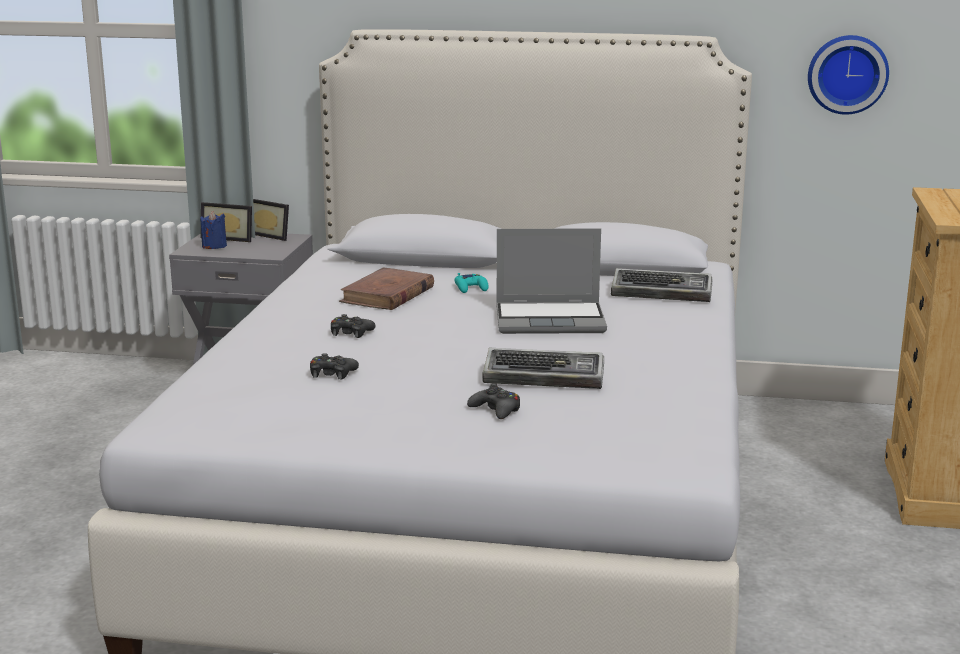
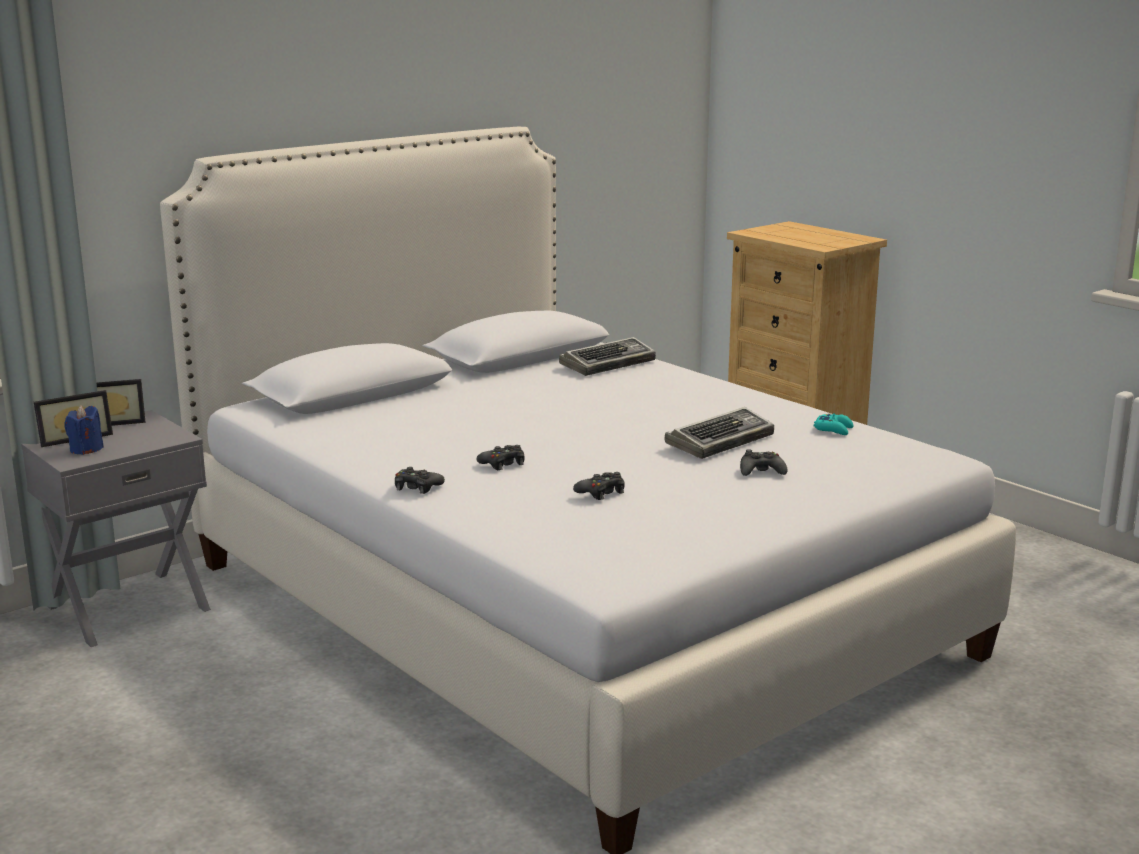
camera: 50 degrees left, 0 degrees up
brown book [339,267,434,310] -> none
turquoise game controller [455,273,489,293] -> turquoise game controller moved to [814,414,854,435]
laptop [496,228,607,334] -> none
wall clock [808,35,889,115] -> none
none -> black game controller [395,467,445,494]

